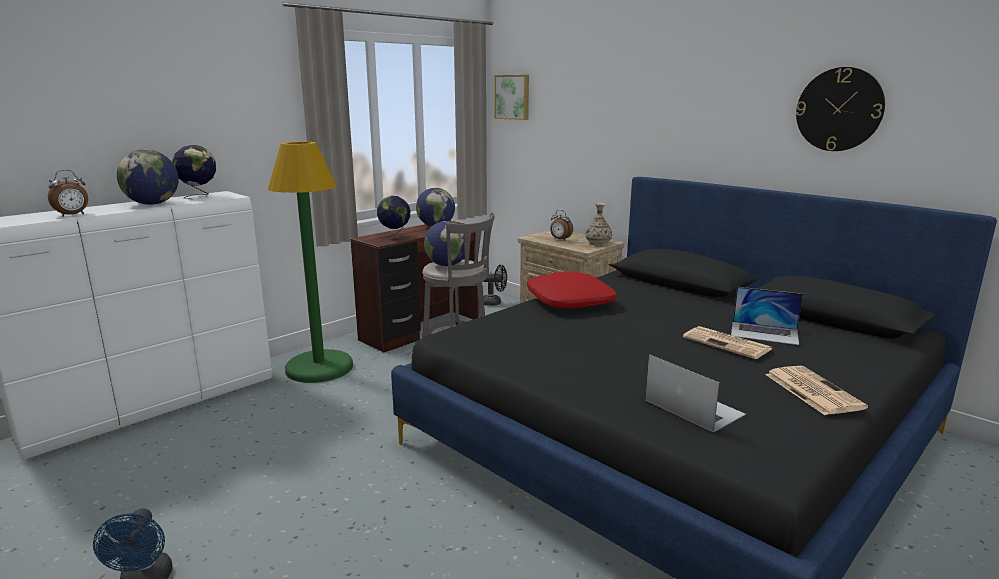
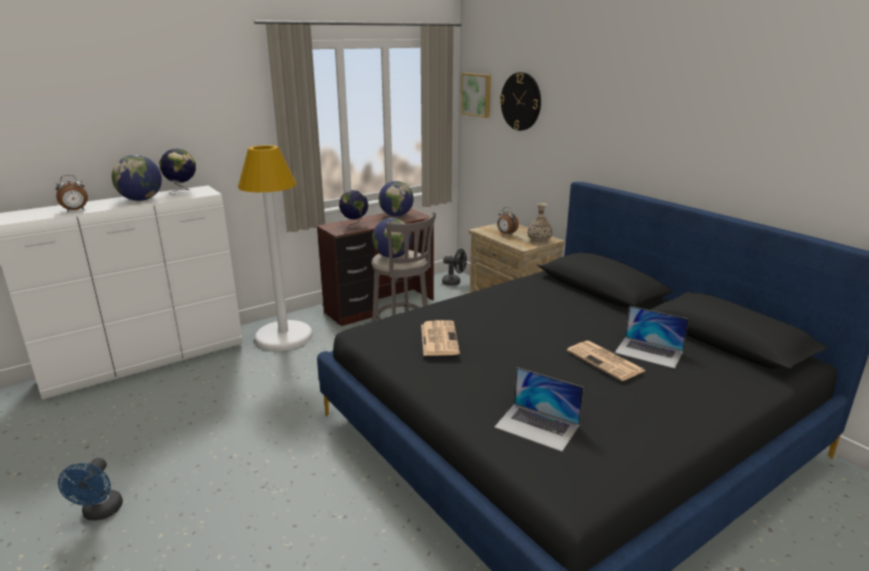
camera: 10 degrees right, 5 degrees up
green floor lamp [268,142,353,383] -> white floor lamp [238,145,312,351]
red pillow [527,271,616,309] -> none
laptop [645,354,746,432] -> laptop turned 150 degrees clockwise [494,367,584,452]
newspaper [765,366,868,415] -> newspaper moved to [421,320,460,356]
wall clock [796,67,885,151] -> wall clock moved to [500,72,541,131]

